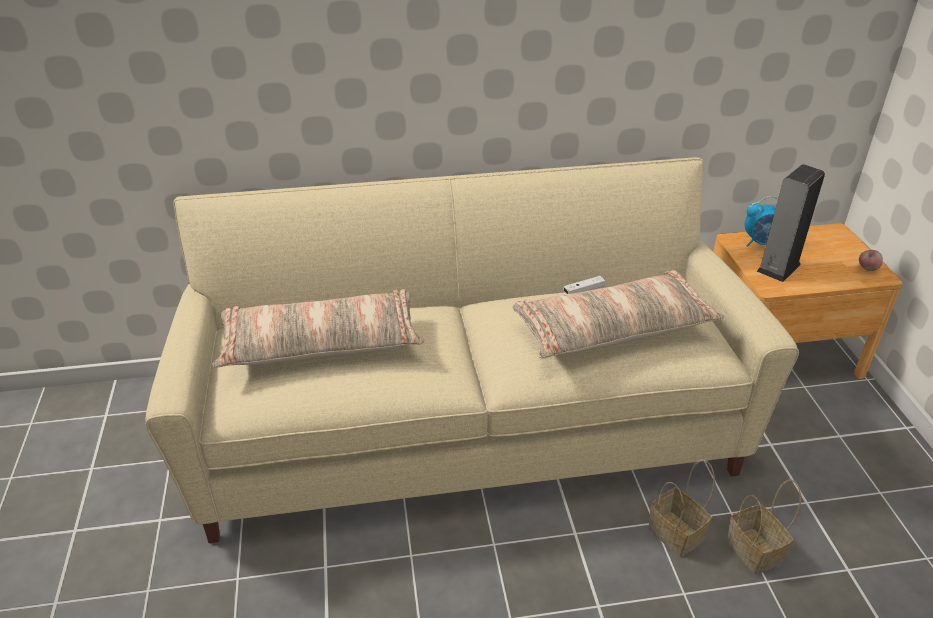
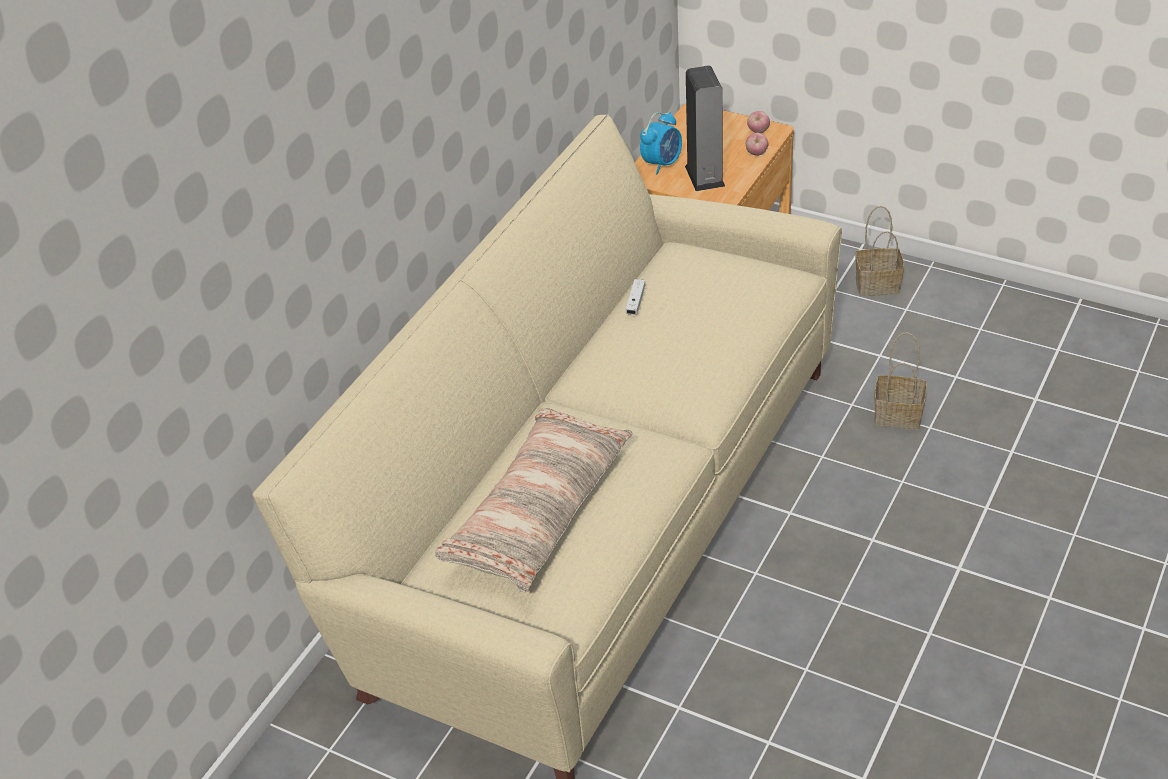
camera: 50 degrees left, 5 degrees up
pillow [513,270,724,359] -> none
basket [648,460,715,557] -> basket moved to [856,206,904,296]
none -> apple [746,133,769,156]

